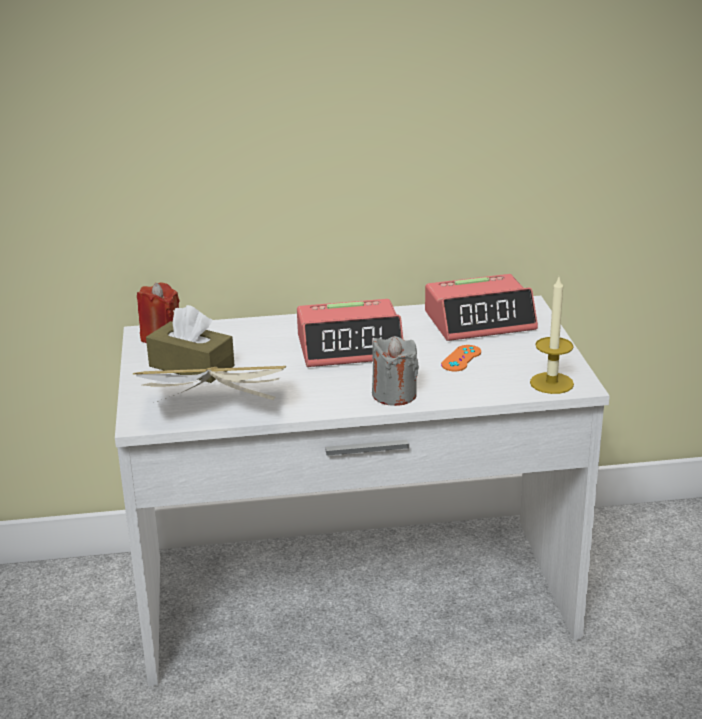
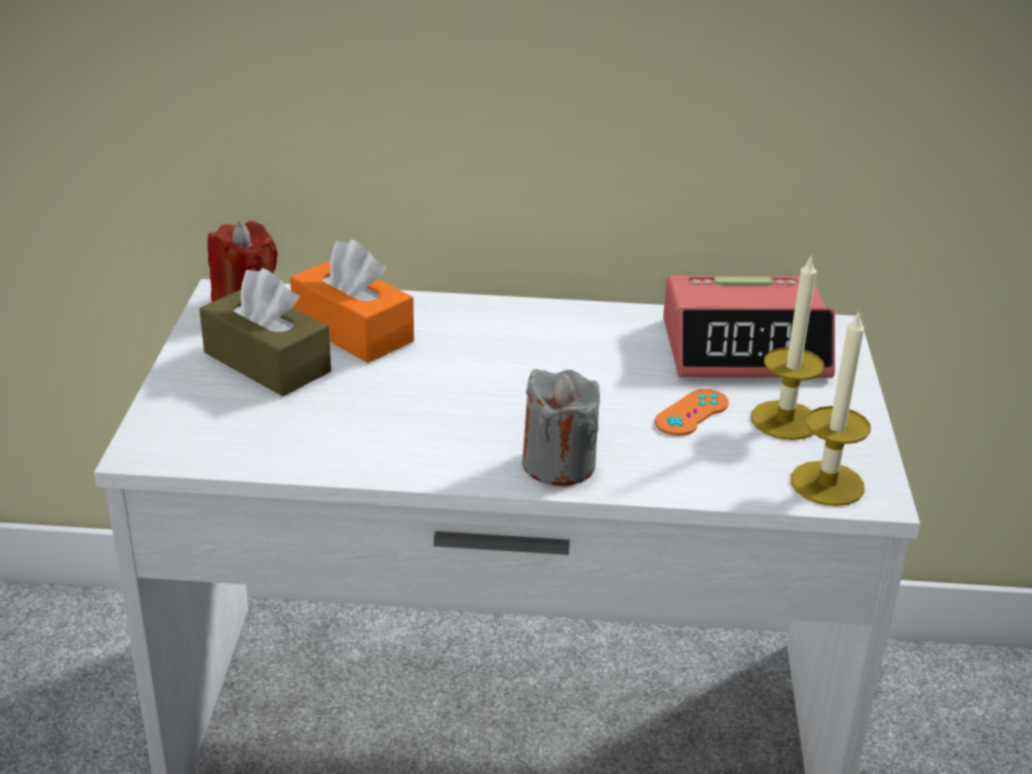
camera: 10 degrees right, 5 degrees up
book [133,366,286,402] -> none
alarm clock [297,299,403,367] -> none
none -> orange tissue box [290,240,414,363]
none -> candle [751,254,824,440]

